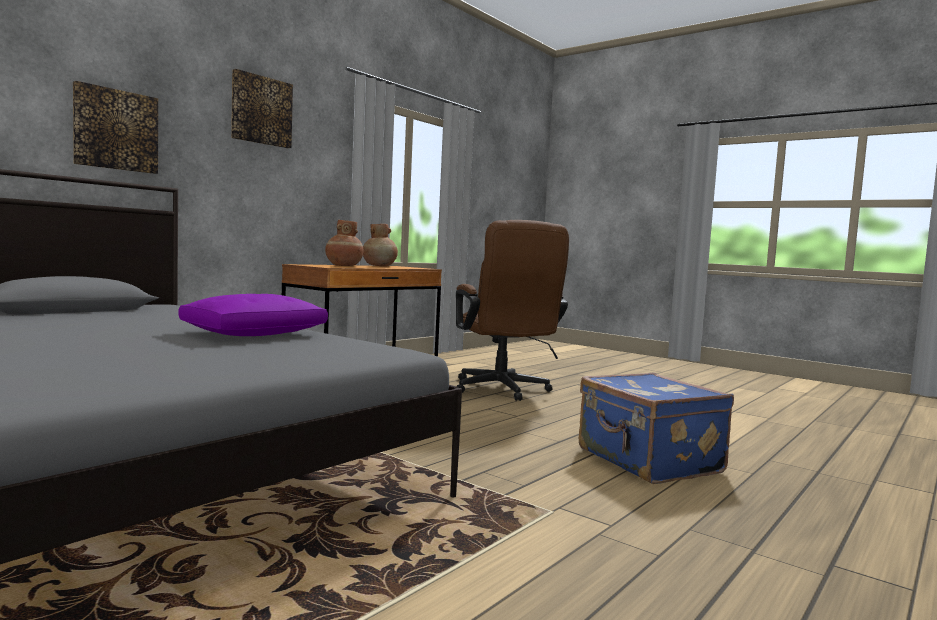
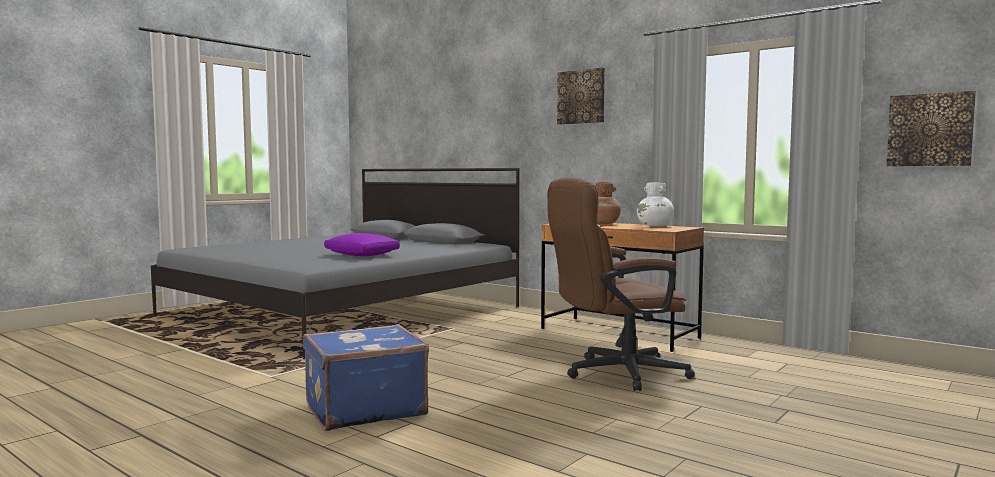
camera: 90 degrees right, 0 degrees up
picture [73,81,158,174] -> picture moved to [886,91,976,166]
brown vase [363,224,398,266] -> white vase [637,183,674,227]

